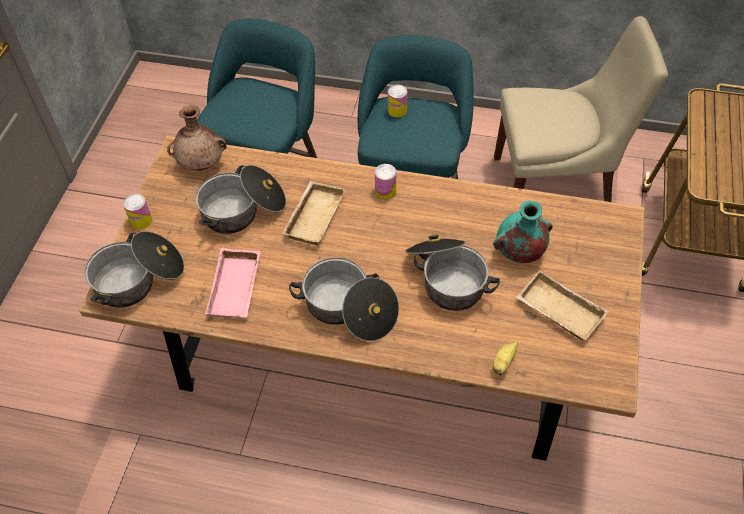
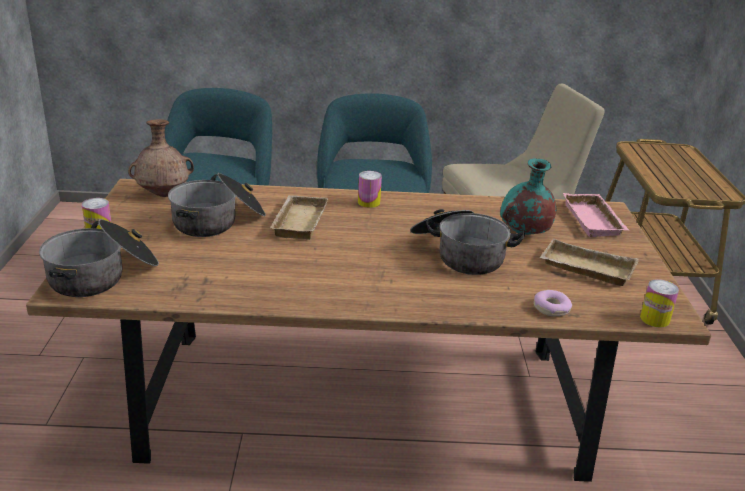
camera: 15 degrees left, 25 degrees down
pink tray [205,248,260,318] -> pink tray moved to [563,193,629,237]
cooking pot [289,257,399,341] -> none
can [388,85,407,117] -> can moved to [640,279,679,328]
banana [493,341,518,375] -> donut [534,290,572,316]

